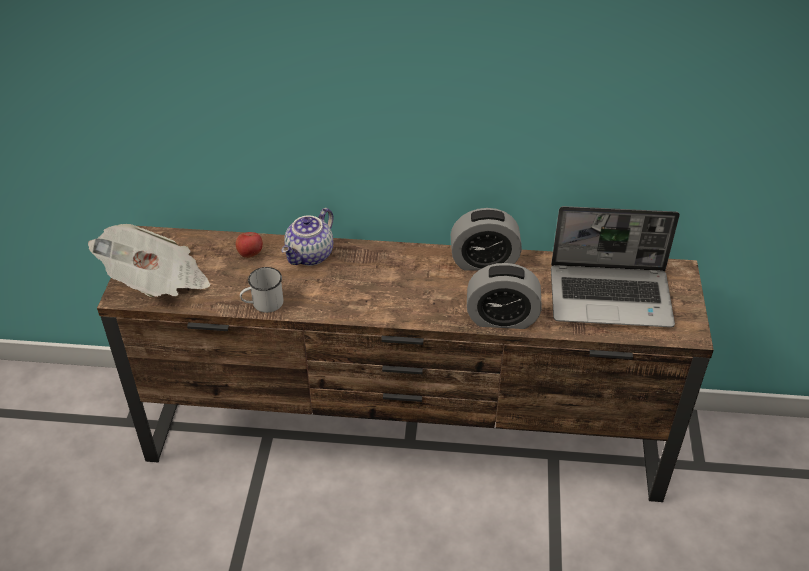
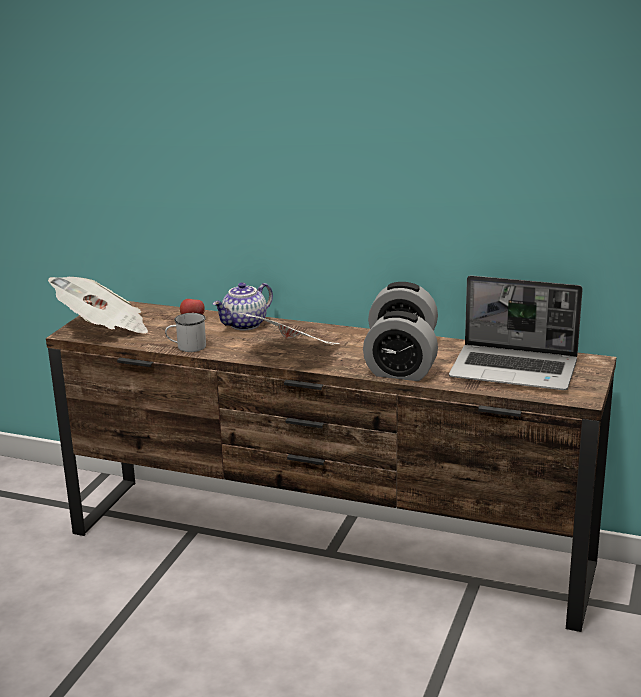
camera: 15 degrees right, 20 degrees down
none -> newspaper [239,313,340,345]

